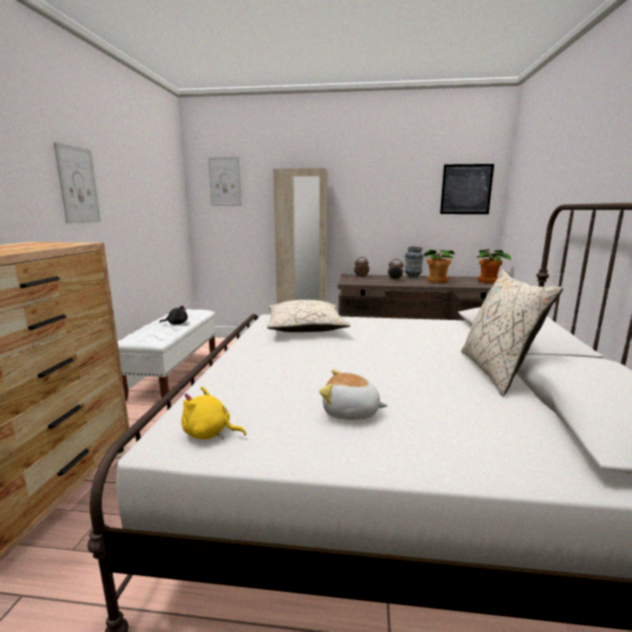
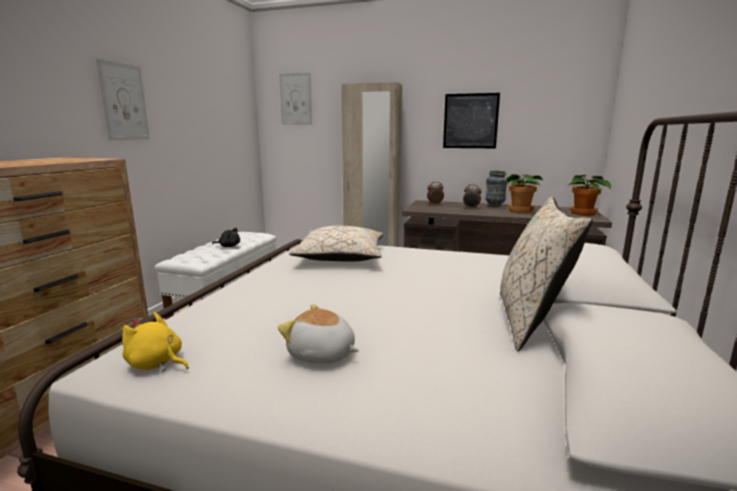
camera: 10 degrees right, 0 degrees up
picture [440,164,494,214] -> picture moved to [443,93,500,148]

